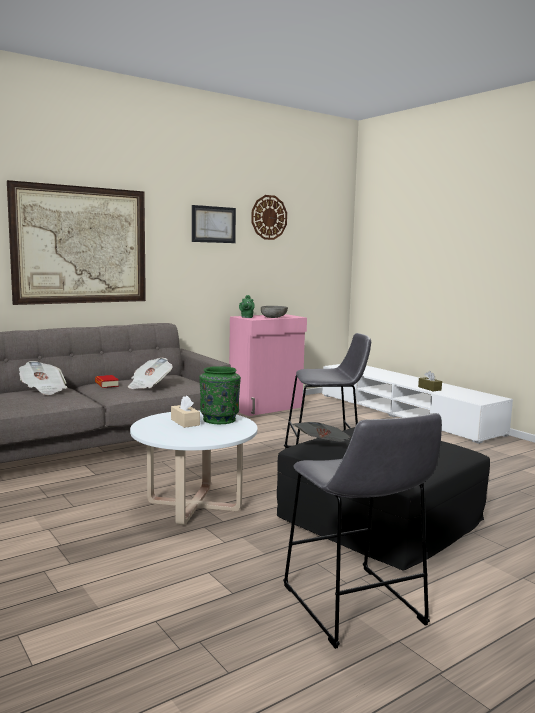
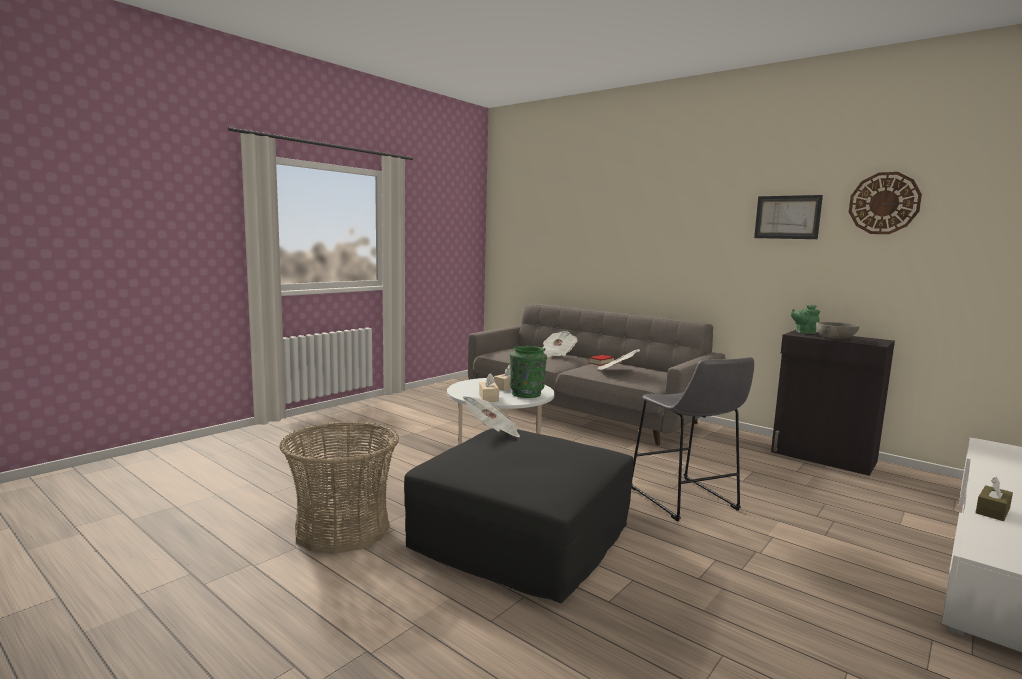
camera: 75 degrees right, 0 degrees up
picture [7,180,146,305] -> none
pink cabinet [229,314,307,416] -> black cabinet [771,330,895,476]
grey stool [283,413,442,649] -> basket [279,421,399,554]
none -> beige tissue box [479,373,499,402]

